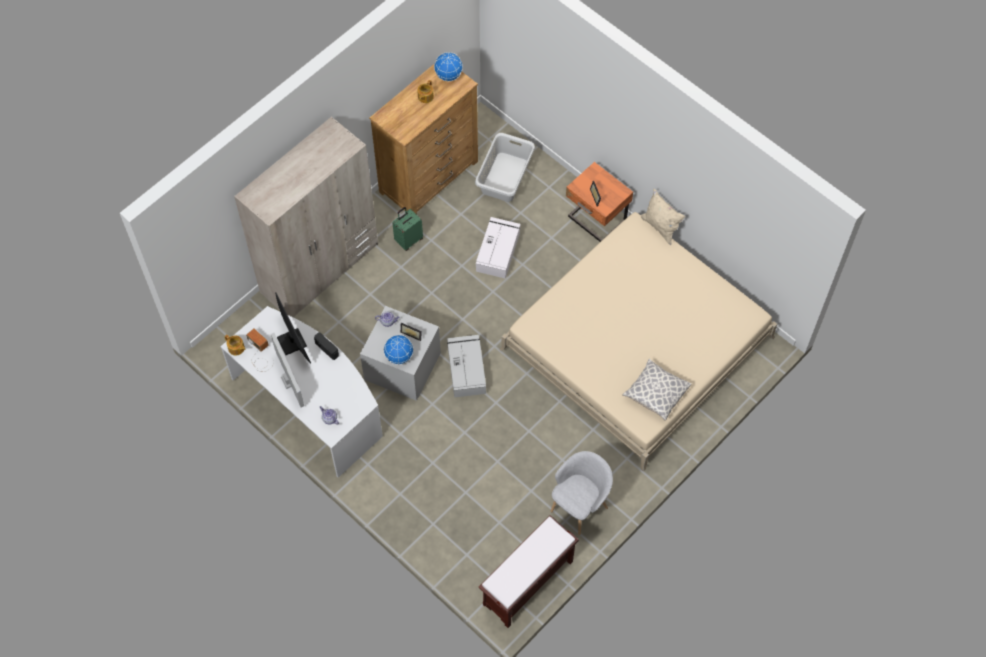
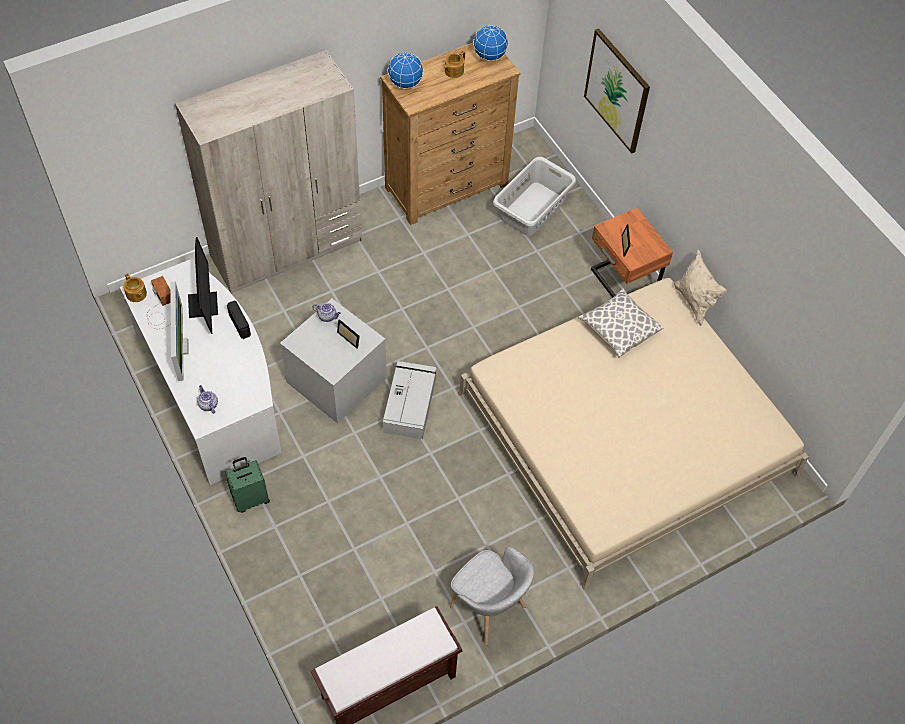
camera: 15 degrees right, 5 degrees down
globe [383,335,414,365] -> globe moved to [388,53,424,89]
green suitcase [392,207,423,251] -> green suitcase moved to [225,457,270,513]
white storage box [476,217,521,279] -> none
grey armchair [551,451,613,535] -> grey armchair turned 75 degrees clockwise [450,547,534,646]
pillow [622,359,692,421] -> pillow moved to [578,288,664,358]
none -> picture [584,28,650,154]

